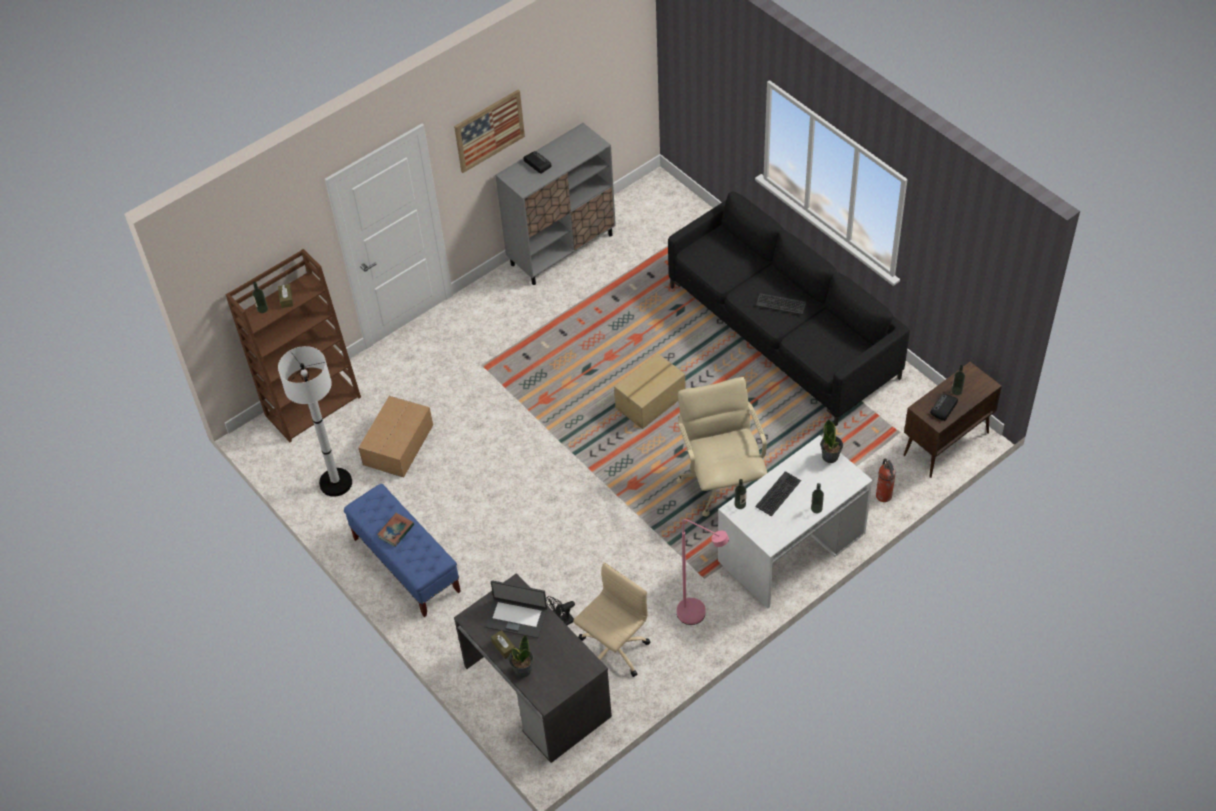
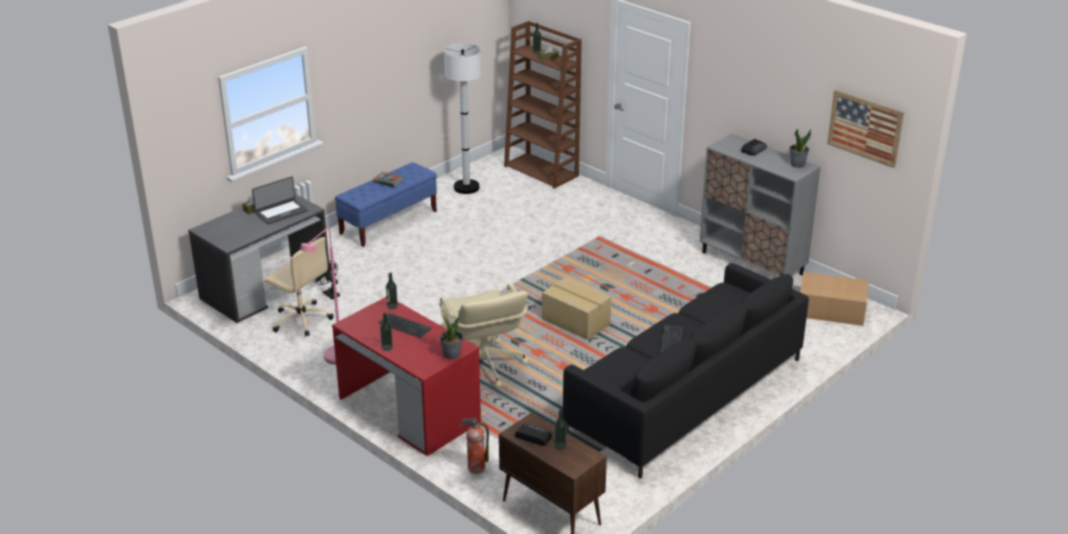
camera: 80 degrees right, 20 degrees down
cardboard box [358,396,433,477] -> cardboard box moved to [800,272,869,326]
picture [454,90,525,173] -> picture moved to [827,89,904,168]
laptop [485,580,547,638] -> laptop turned 135 degrees counterclockwise [252,176,308,224]
potted plant [509,634,533,677] -> potted plant moved to [790,129,811,168]
beige office chair [676,377,767,517] -> beige office chair turned 90 degrees clockwise [439,283,528,388]
white desk [718,435,873,608] -> red desk [332,297,481,456]

